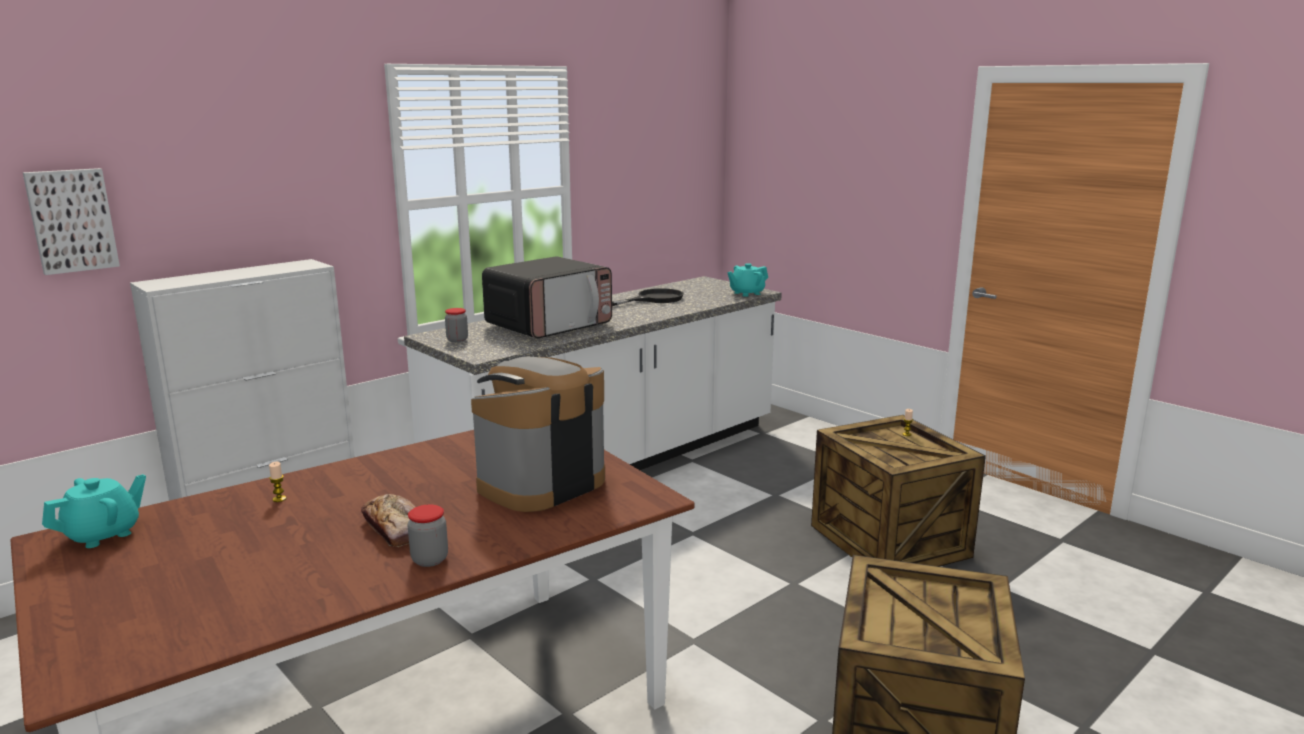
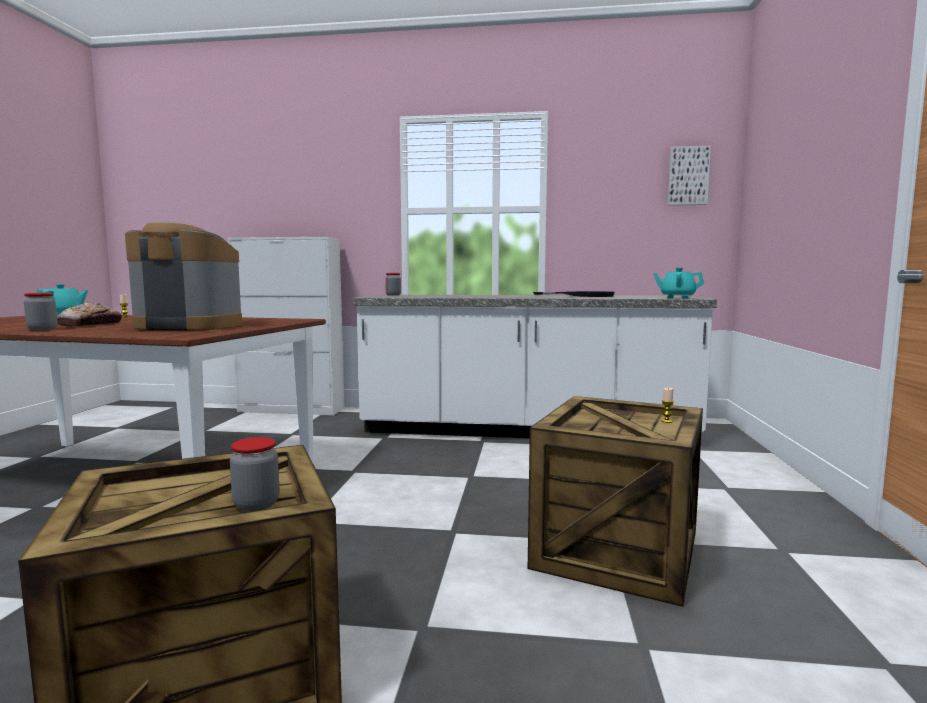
camera: 50 degrees right, 10 degrees down
picture [23,168,120,275] -> picture moved to [667,146,711,206]
microwave [482,256,612,339] -> none
none -> jar [230,437,279,512]

